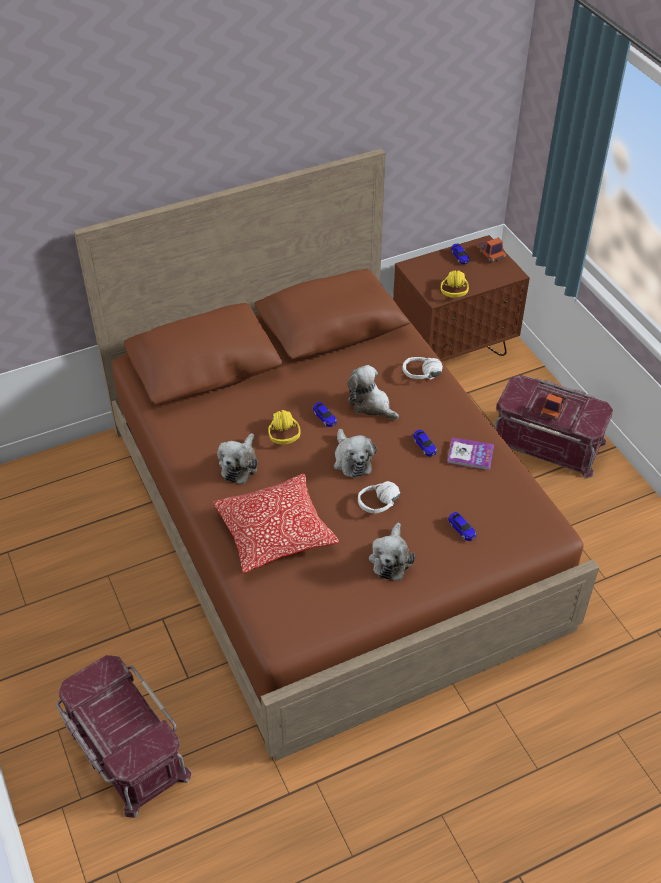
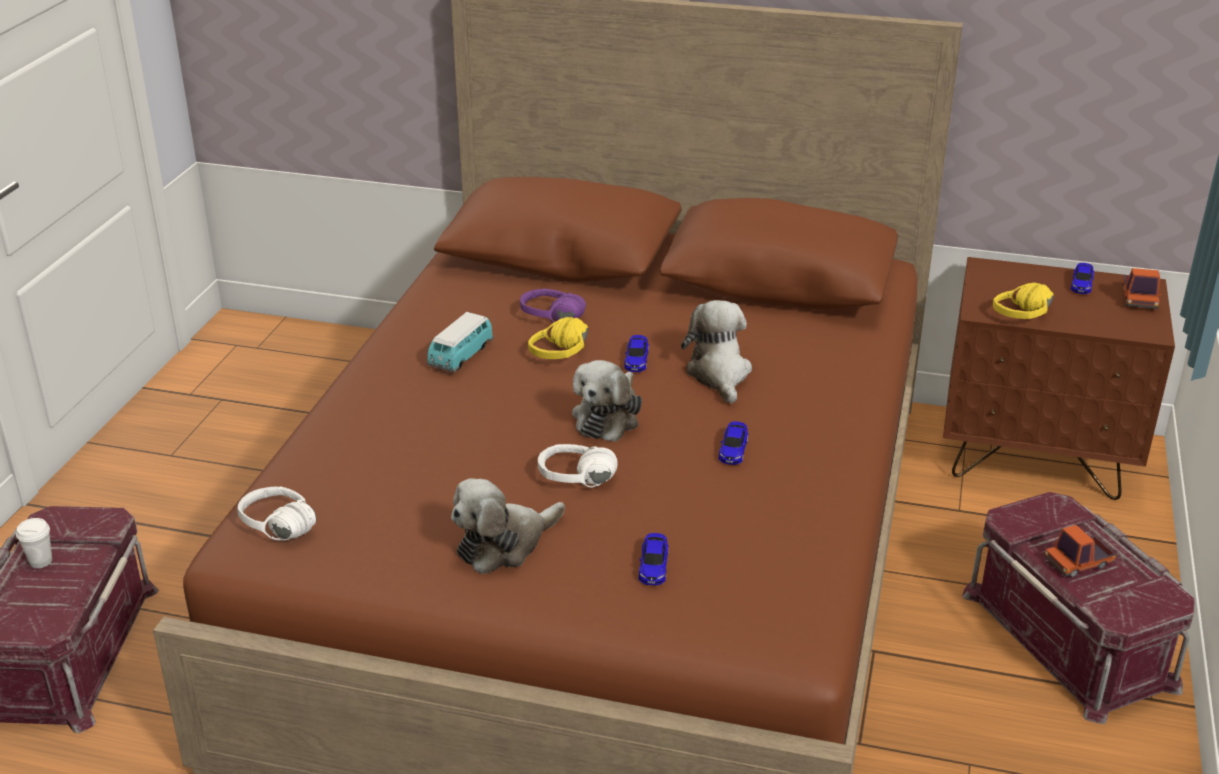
camera: 40 degrees right, 15 degrees down
pillow [213,474,339,574] -> none
plush toy [218,433,258,484] -> toy car [427,312,494,372]
white headphones [402,357,443,379] -> white headphones moved to [238,486,317,541]
book [447,437,494,470] -> none
none -> white cup [16,518,52,568]
none -> purple headphones [520,289,586,323]

